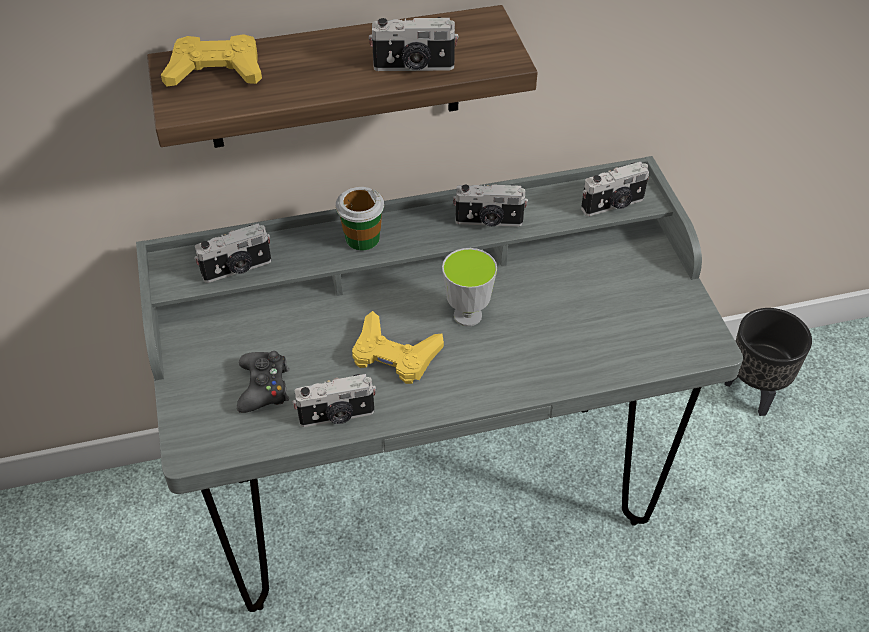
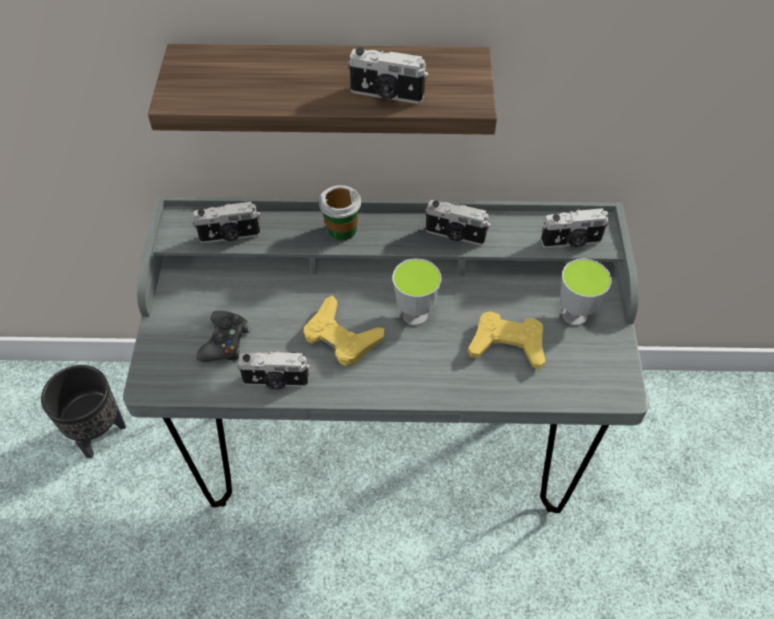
camera: 15 degrees right, 5 degrees up
yellow game controller [161,34,262,87] -> yellow game controller moved to [468,311,546,370]
black planter [724,308,812,416] -> black planter moved to [41,365,126,458]
none -> cup [560,259,611,326]

